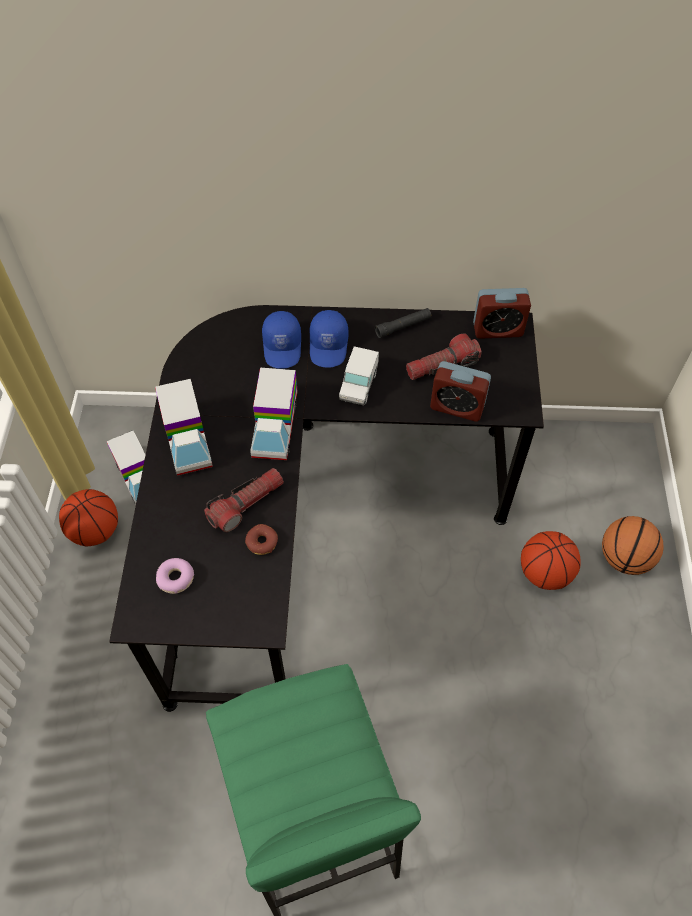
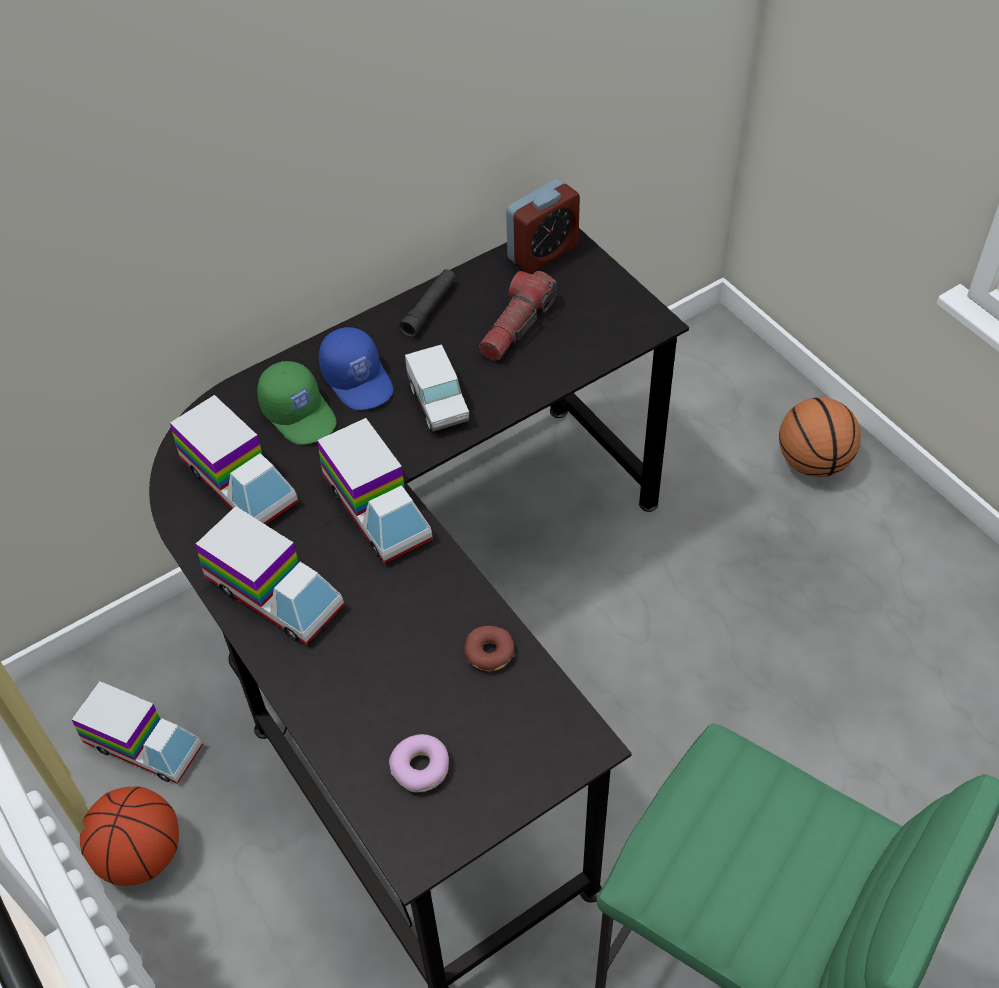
camera: 35 degrees left, 5 degrees down
flashlight [204,468,284,532] -> none
blue cap [262,311,301,369] -> green cap [257,361,337,445]
alarm clock [430,361,491,422] -> none
basketball [521,531,581,590] -> none
none -> toy truck [170,395,298,524]

